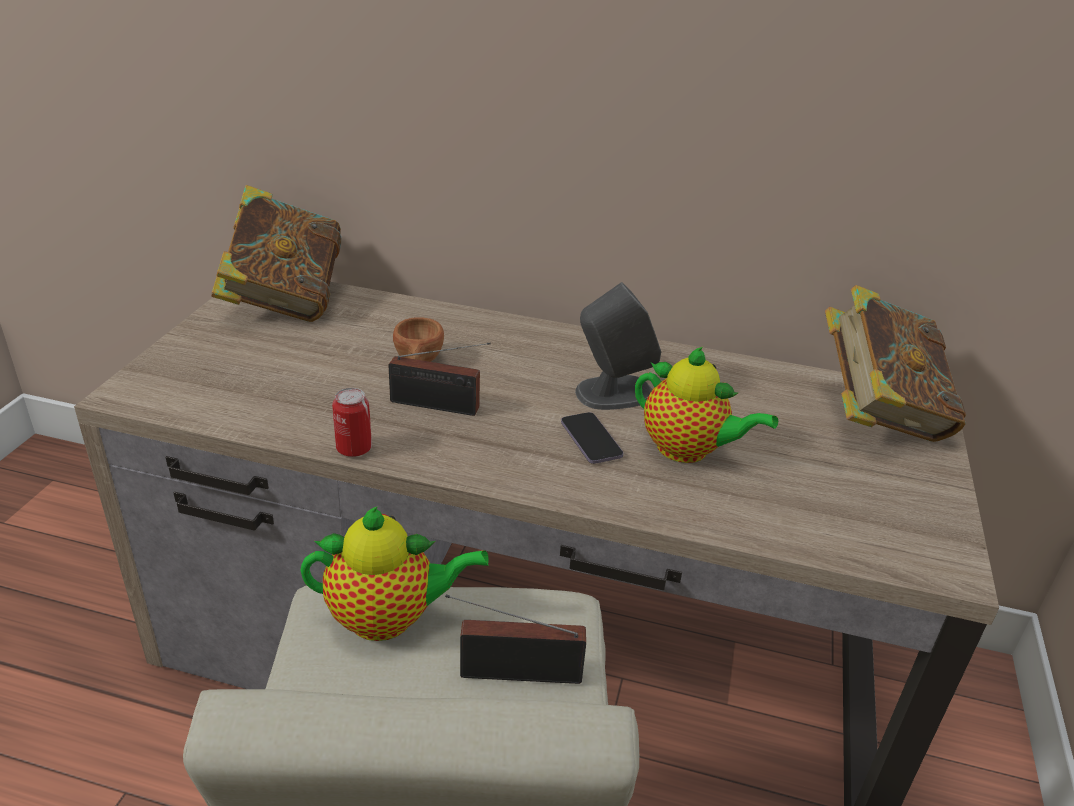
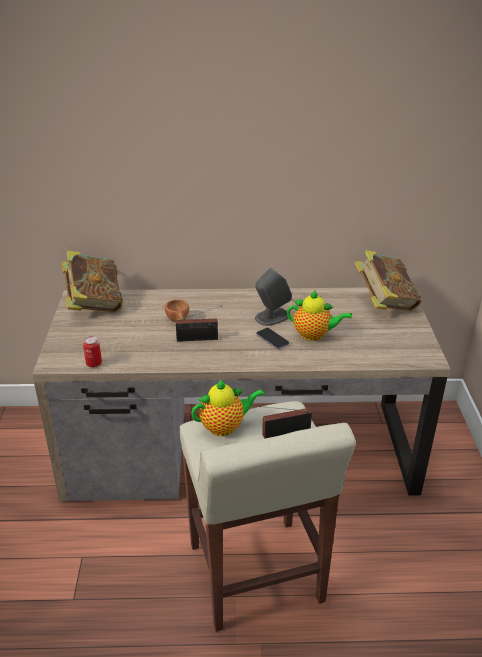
camera: 15 degrees left, 0 degrees up
can [332,388,372,457] -> can moved to [83,336,102,367]

